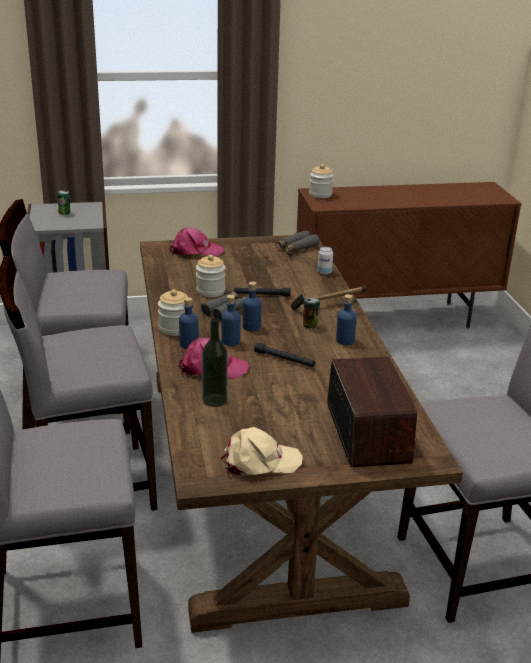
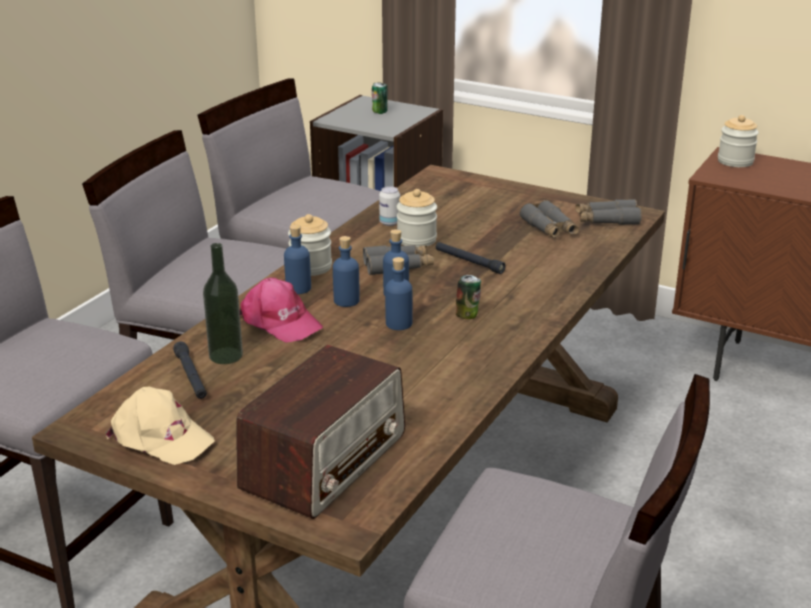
camera: 40 degrees right, 0 degrees up
pink cap [170,228,224,257] -> none
black flashlight [254,343,315,367] -> black flashlight moved to [173,342,207,399]
hammer [291,286,367,310] -> none
can [317,247,333,275] -> can moved to [379,186,400,226]
blue bottle [336,294,357,345] -> blue bottle moved to [385,257,413,330]
none -> grey binoculars [520,200,579,238]

